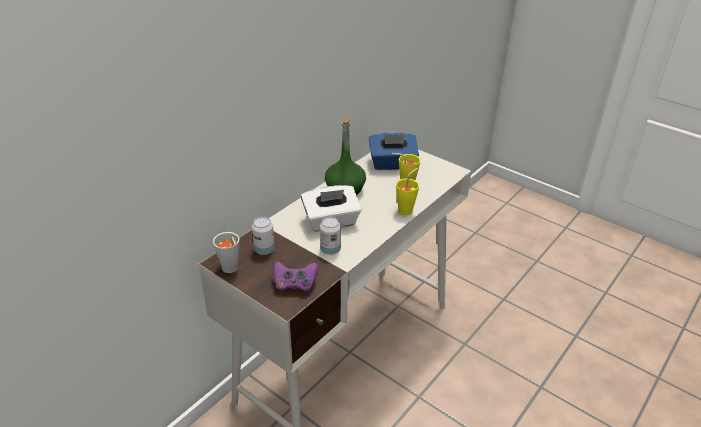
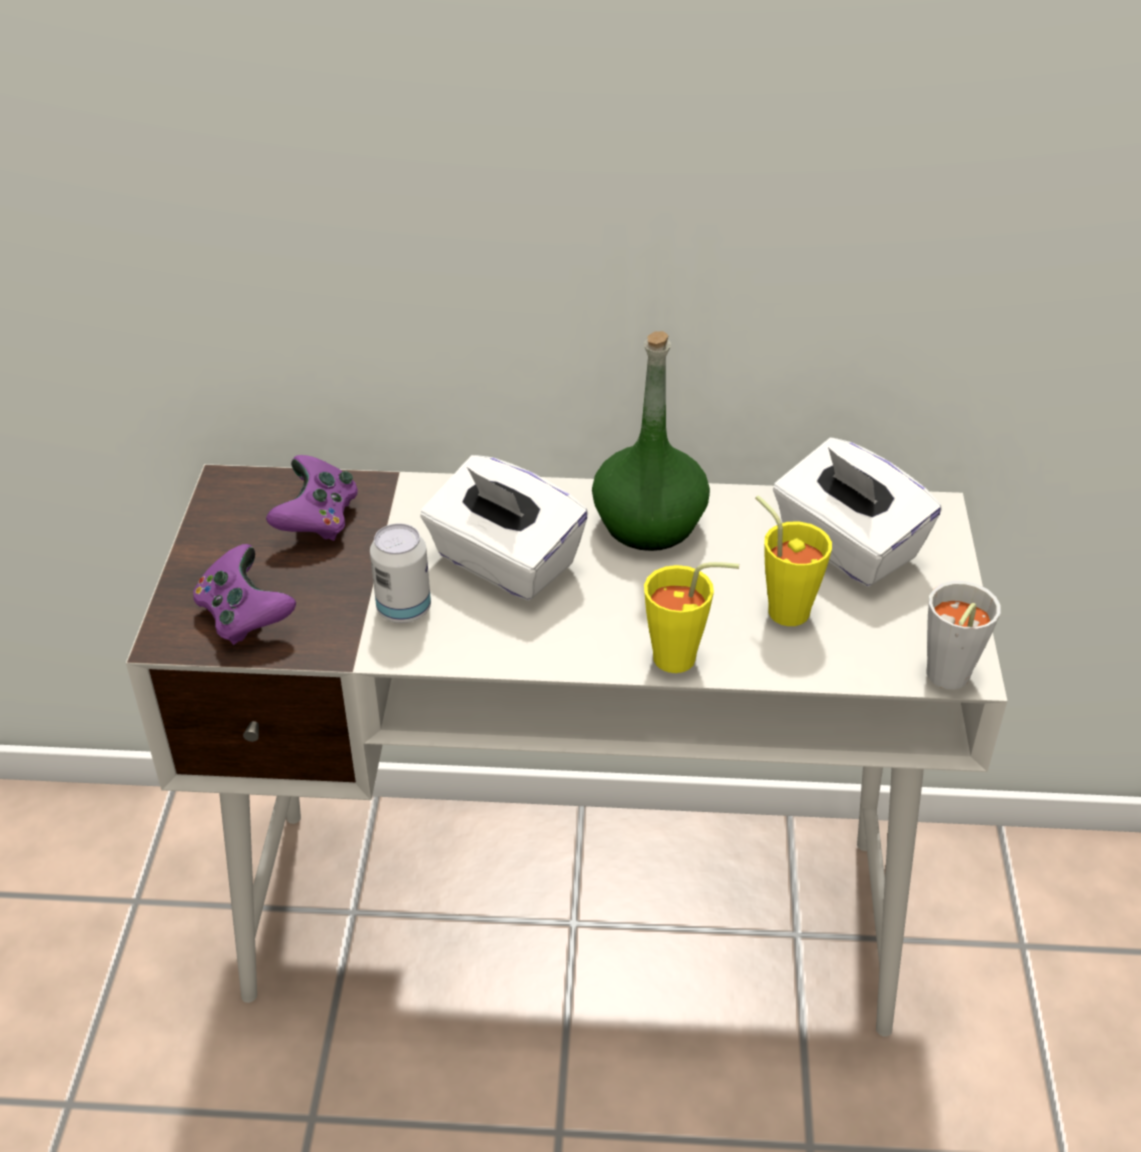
camera: 55 degrees right, 5 degrees up
grey cup [213,232,240,273] -> grey cup moved to [926,581,1001,689]
can [252,217,275,255] -> purple game controller [266,455,358,541]
blue tissue box [369,132,419,170] -> white tissue box [773,438,942,587]

